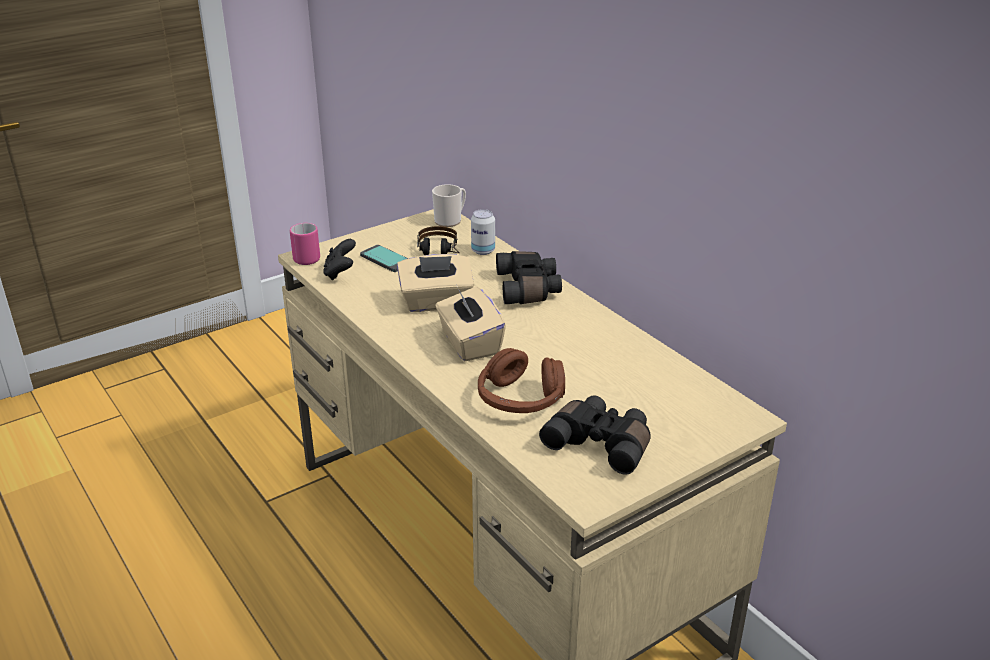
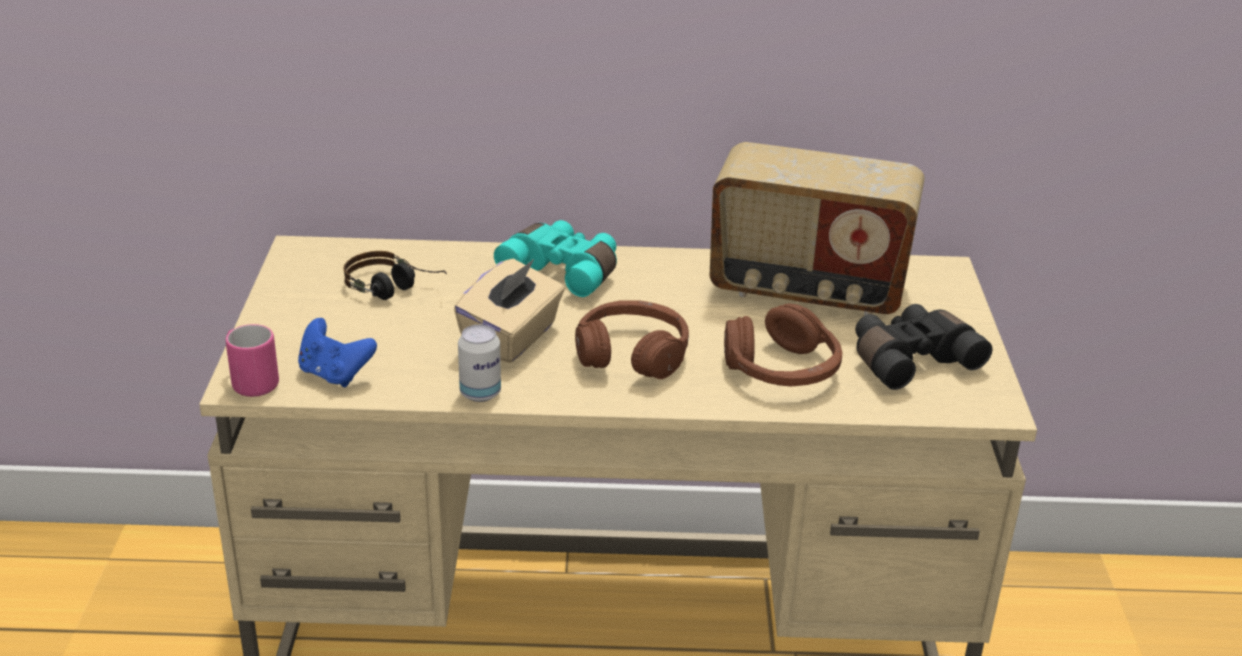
camera: 55 degrees left, 0 degrees up
black game controller [323,239,356,280] -> blue game controller [298,318,377,387]
phone [360,245,408,272] -> none
mug [432,184,466,227] -> none
beige tissue box [435,287,506,361] -> brown headphones [575,300,689,379]
can [471,209,495,255] -> can moved to [458,324,501,402]
black binoculars [496,251,562,304] -> turquoise binoculars [494,220,617,297]
none -> radio [709,142,925,315]

